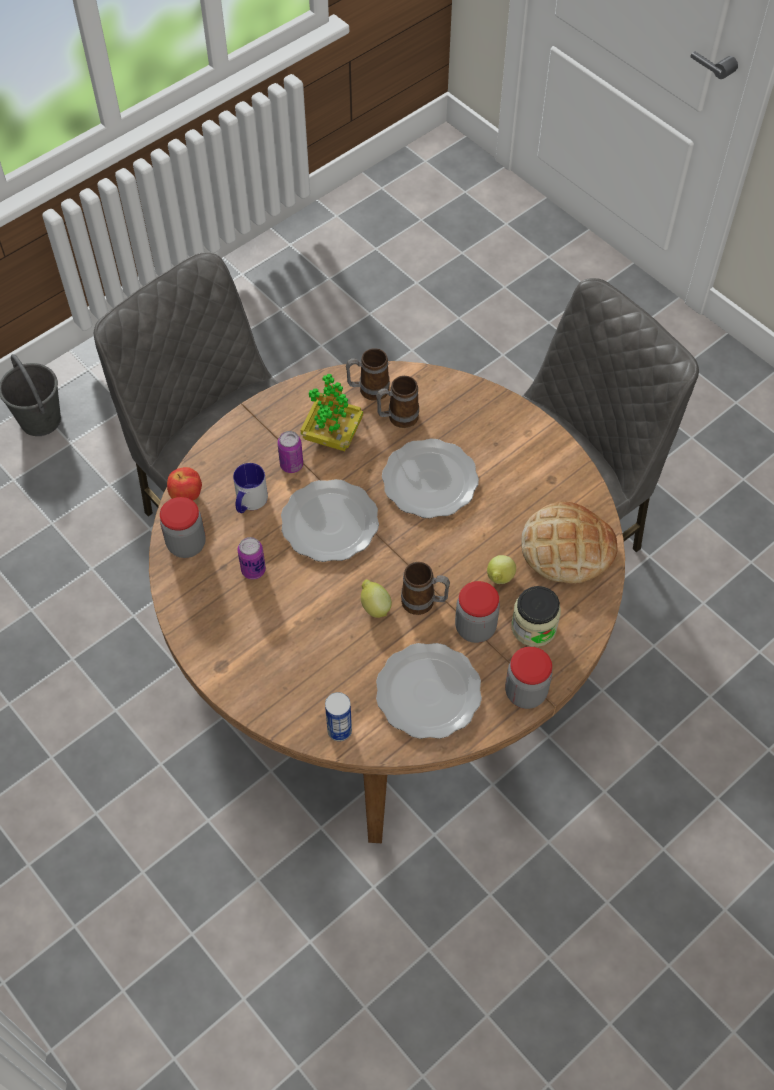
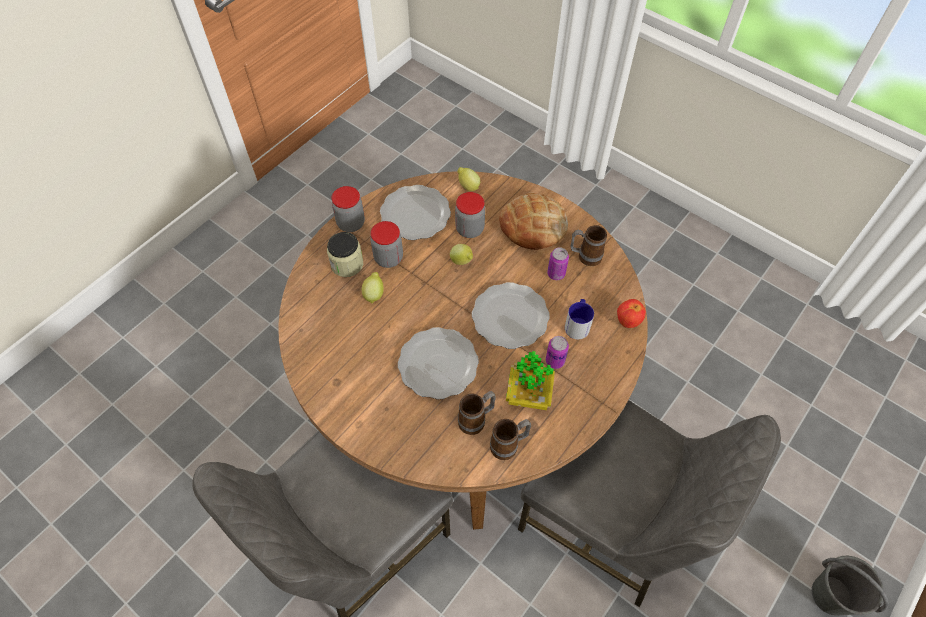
camera: 170 degrees right, 0 degrees up
jar [160,497,206,558] -> jar moved to [455,192,485,238]
can [325,692,352,741] -> lemon [458,167,480,191]
mug [401,562,450,615] -> mug moved to [570,225,607,266]
bread [521,502,617,584] -> bread moved to [499,193,568,250]

